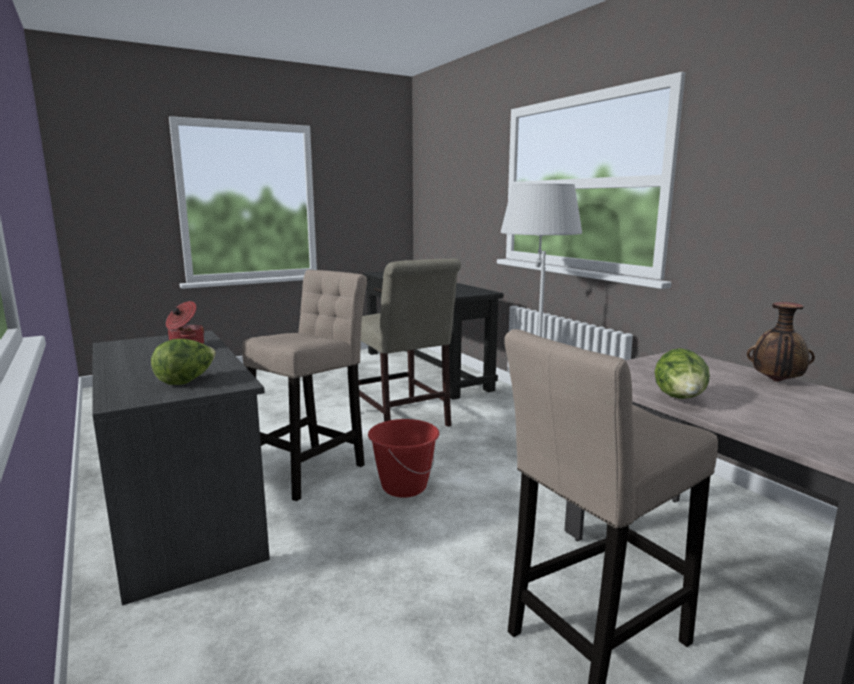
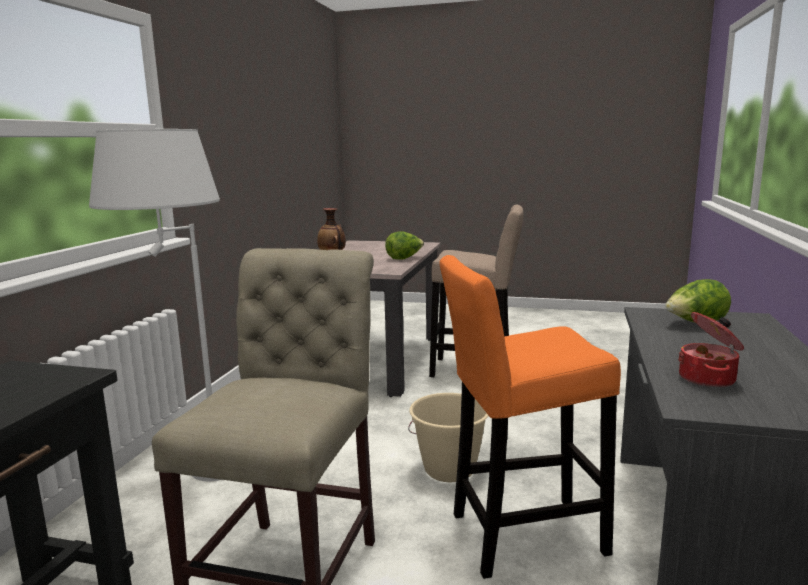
camera: 135 degrees left, 0 degrees up
beige stool [242,270,367,501] -> orange stool [440,255,621,579]
red bucket [368,419,439,498] -> beige bucket [408,393,489,482]

